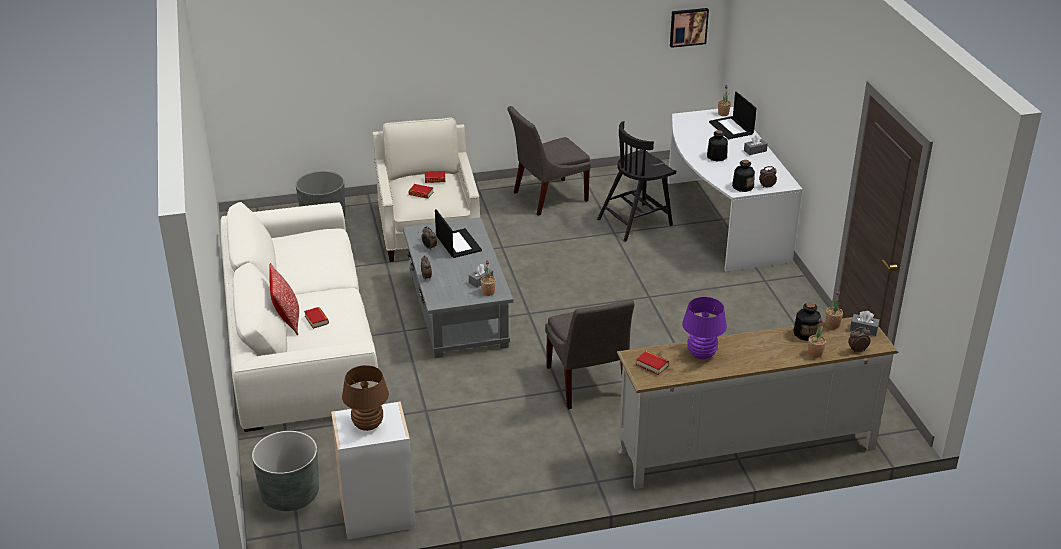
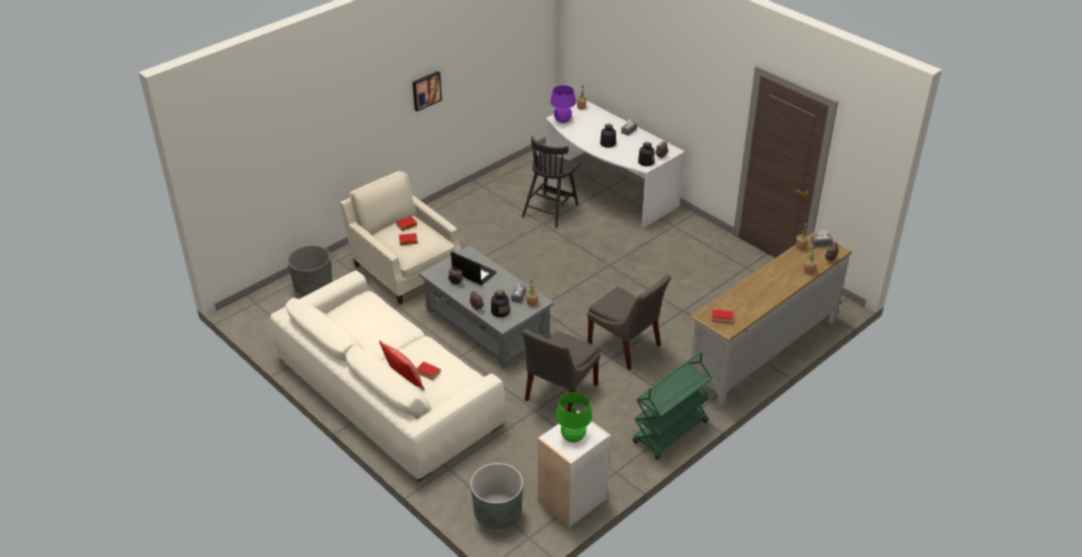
camera: 30 degrees left, 5 degrees up
brown table lamp [342,365,389,431] -> green table lamp [555,392,593,442]
grey chair [507,106,591,216] -> grey chair moved to [522,329,600,413]
picture [670,8,709,48] -> picture moved to [412,71,442,111]
purple table lamp [682,297,727,359] -> purple table lamp moved to [550,85,576,123]
laptop [709,92,757,139] -> none
bottle [793,302,821,341] -> bottle moved to [491,290,510,317]
none -> green cart [633,352,712,460]

